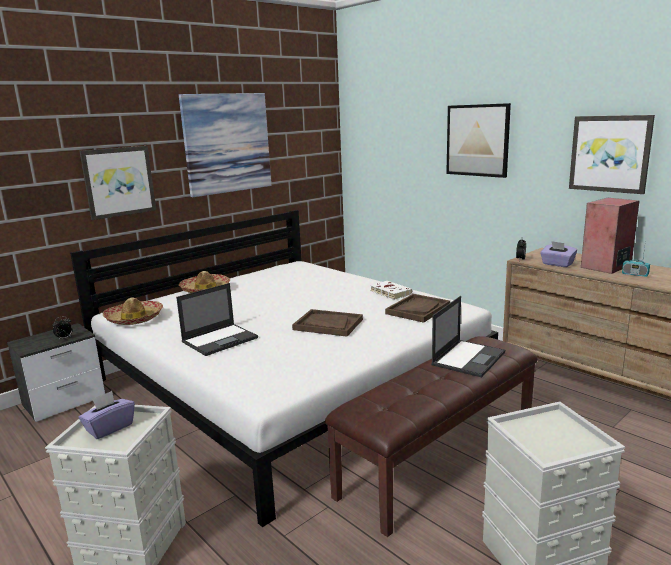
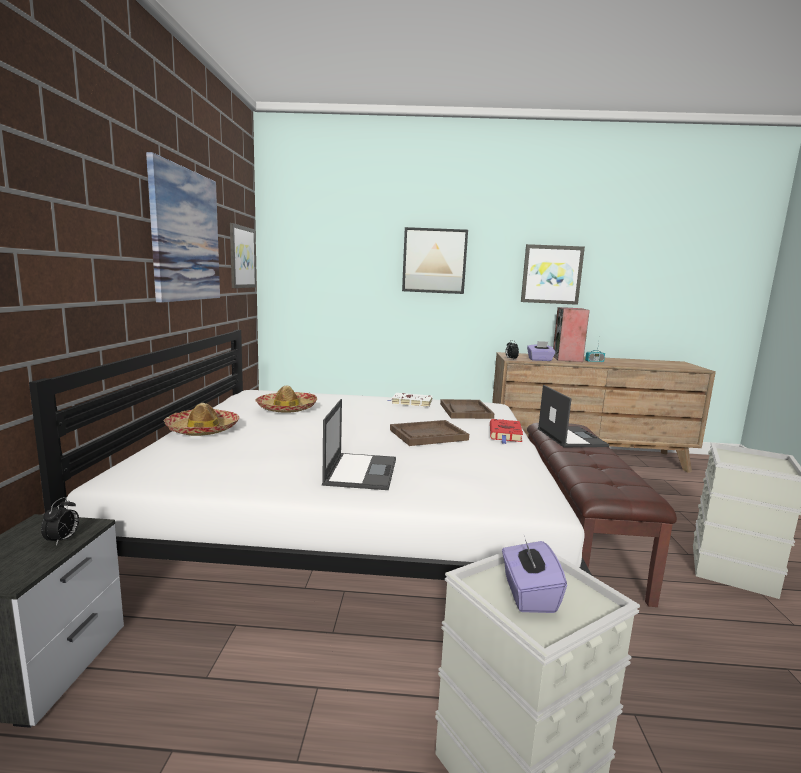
camera: 45 degrees left, 5 degrees down
picture [80,146,156,220] -> picture moved to [230,223,256,288]
hat [103,298,163,325] -> hat moved to [256,385,317,413]
none -> red book [490,419,523,444]

